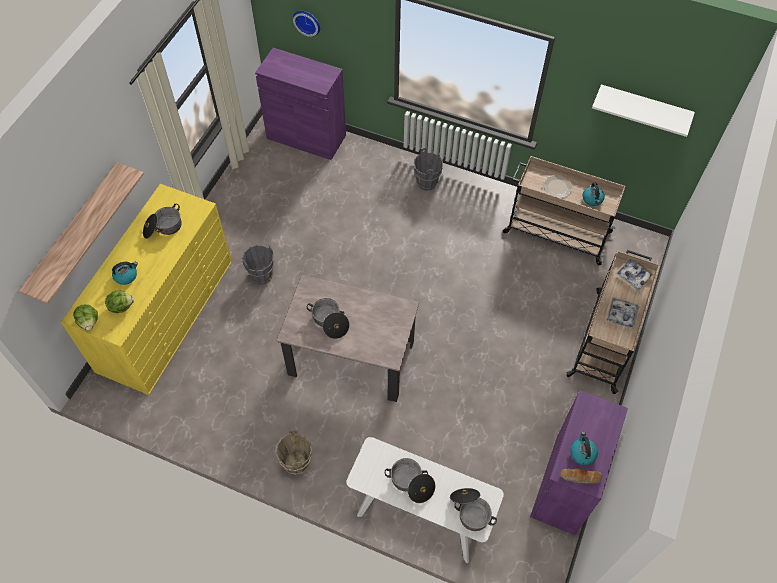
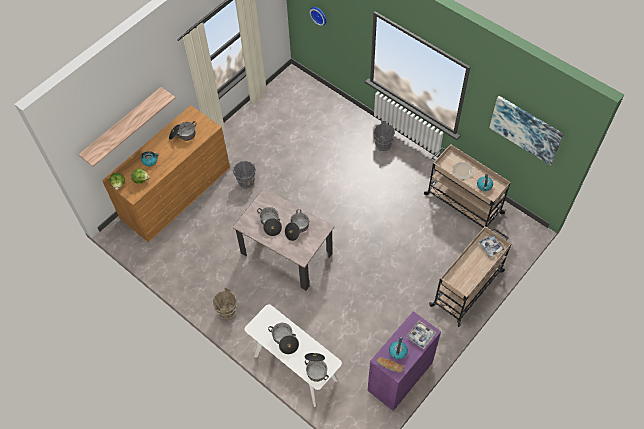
camera: 20 degrees right, 0 degrees up
yellow dresser [61,184,232,395] -> brown dresser [102,105,230,242]
purple cabinet [255,48,346,160] -> none
white shelf [592,84,695,137] -> picture [489,96,564,165]
tray [606,297,639,329] -> tray moved to [406,321,436,349]
none -> cooking pot [285,209,309,241]

